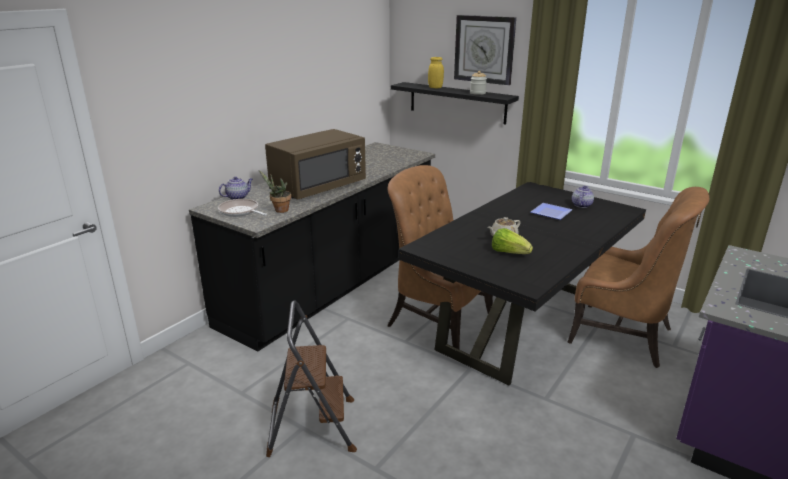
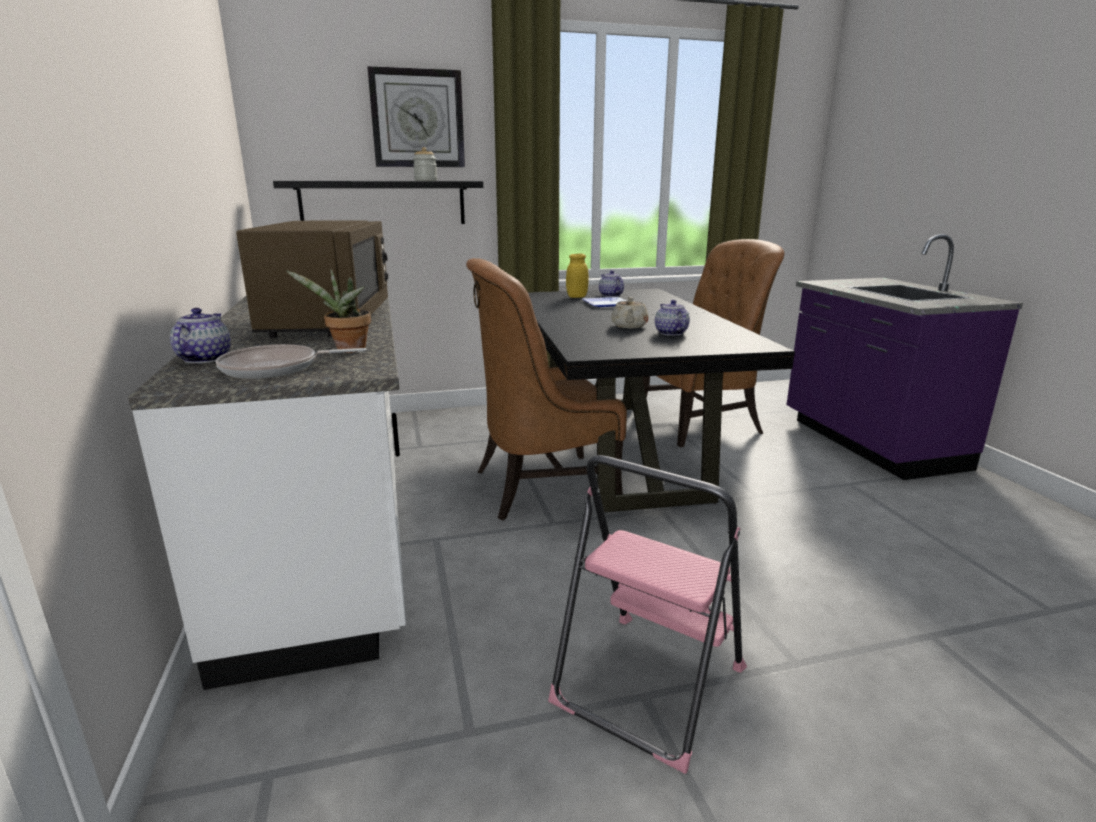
camera: 50 degrees left, 5 degrees down
black counter [189,142,435,352] -> white counter [128,296,406,690]
brown step ladder [266,301,357,457] -> pink step ladder [548,455,747,774]
yellow jar [428,57,444,88] -> yellow jar moved to [566,254,589,298]
lettuce [492,228,533,254] -> teapot [655,300,690,336]

